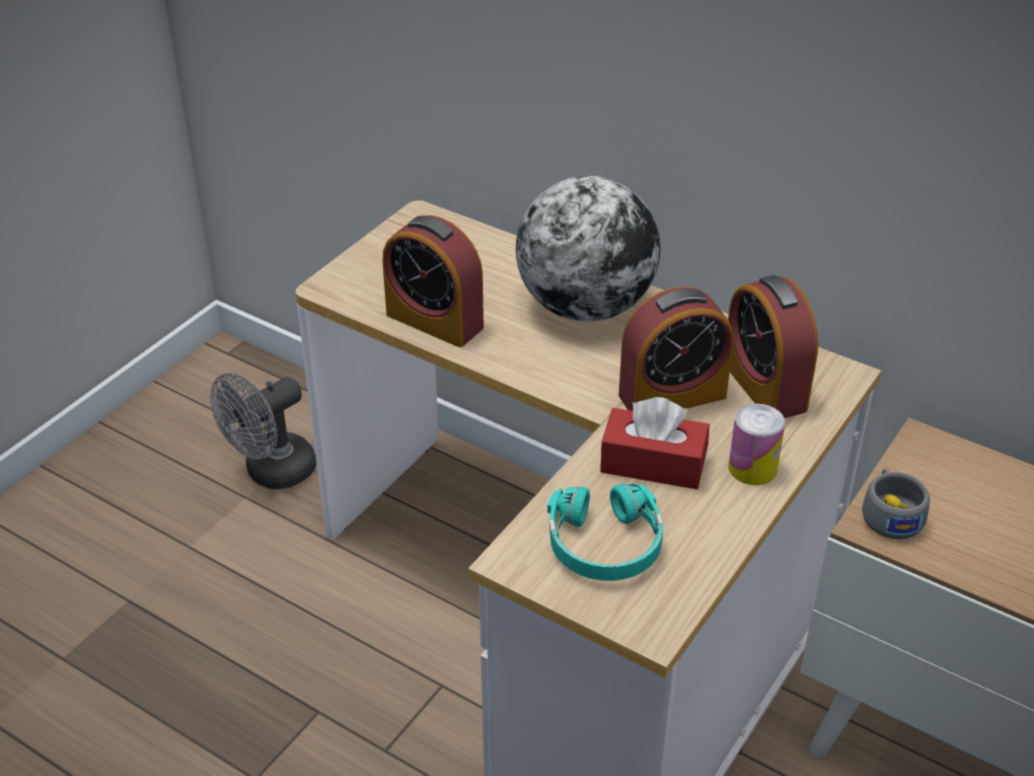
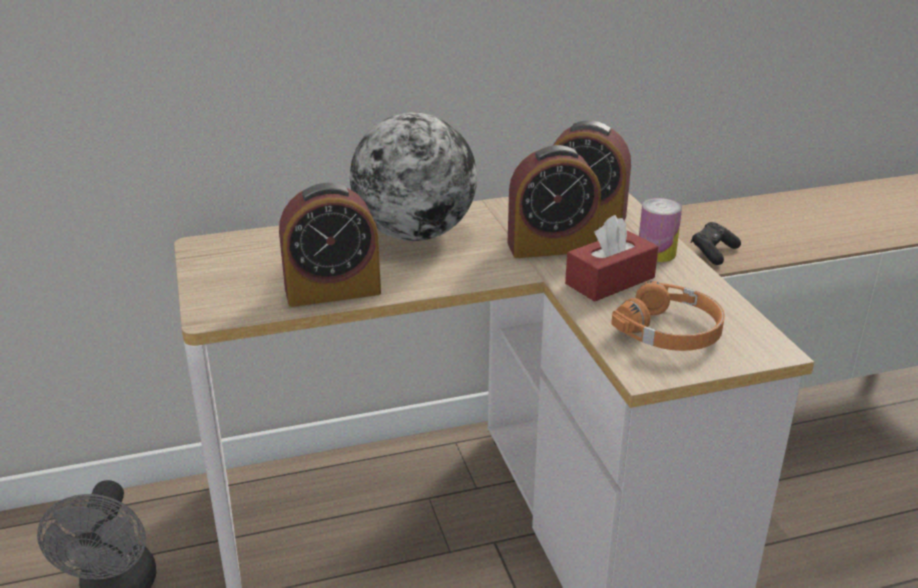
camera: 50 degrees left, 10 degrees down
turquoise headphones [547,484,663,581] -> orange headphones [611,281,725,351]
alarm clock [619,287,734,411] -> alarm clock turned 60 degrees clockwise [508,145,601,258]
grey cup [862,468,930,539] -> black game controller [691,222,741,265]

